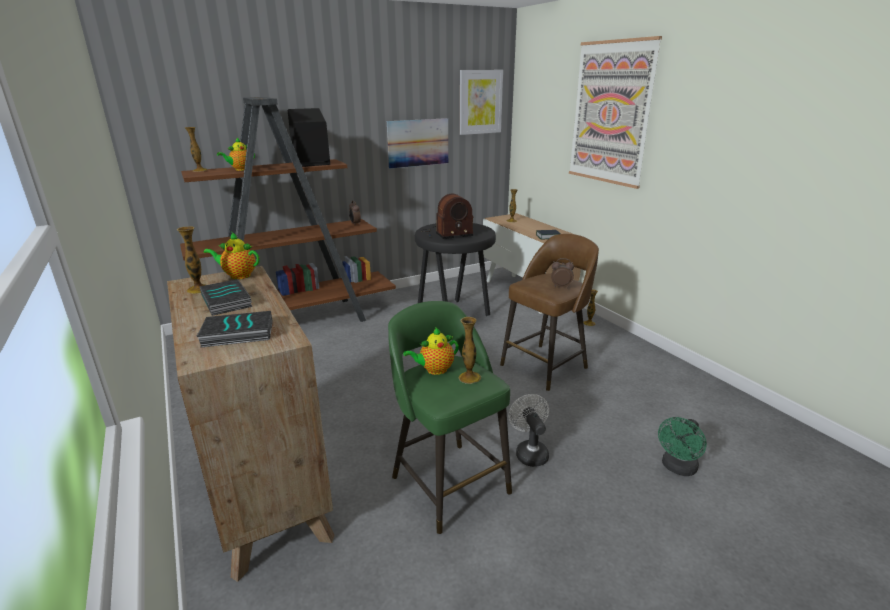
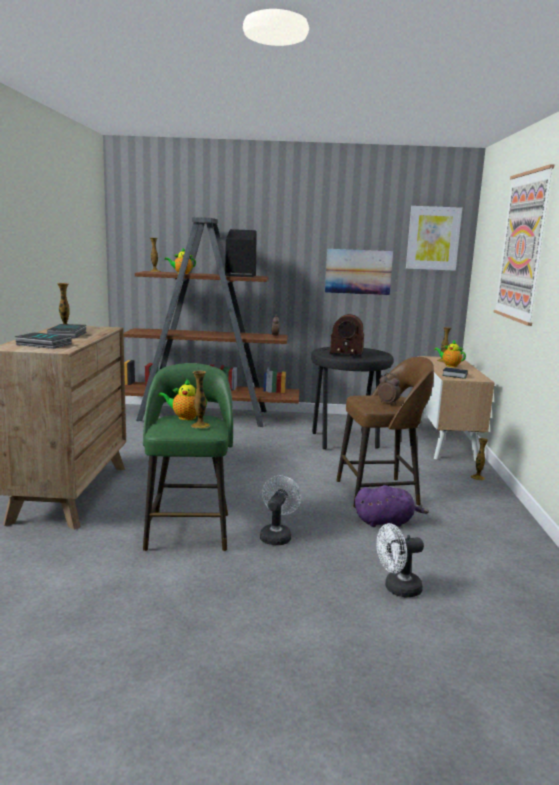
camera: 30 degrees right, 10 degrees down
teapot [204,232,260,279] -> teapot moved to [434,340,466,367]
green fan [658,417,707,476] -> white fan [377,523,424,597]
none -> purple plush toy [355,485,429,527]

